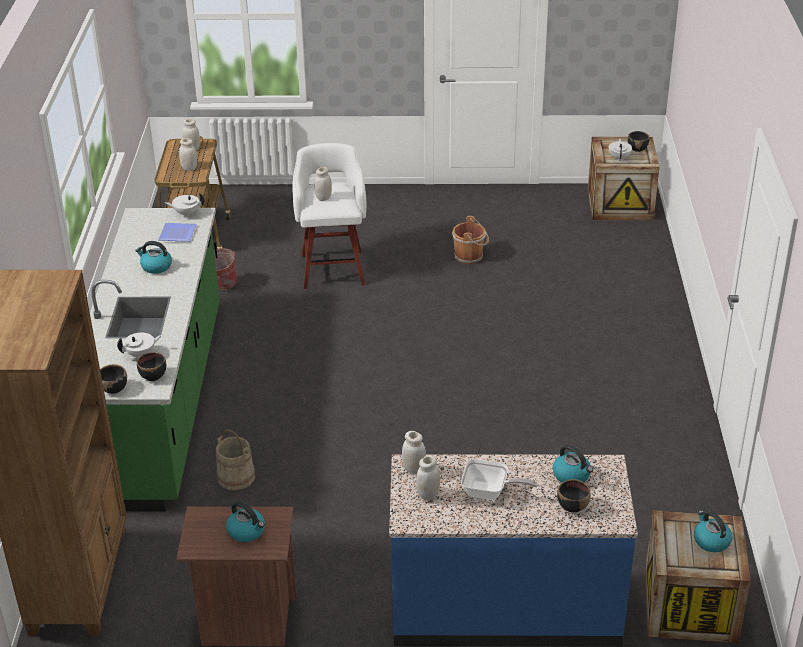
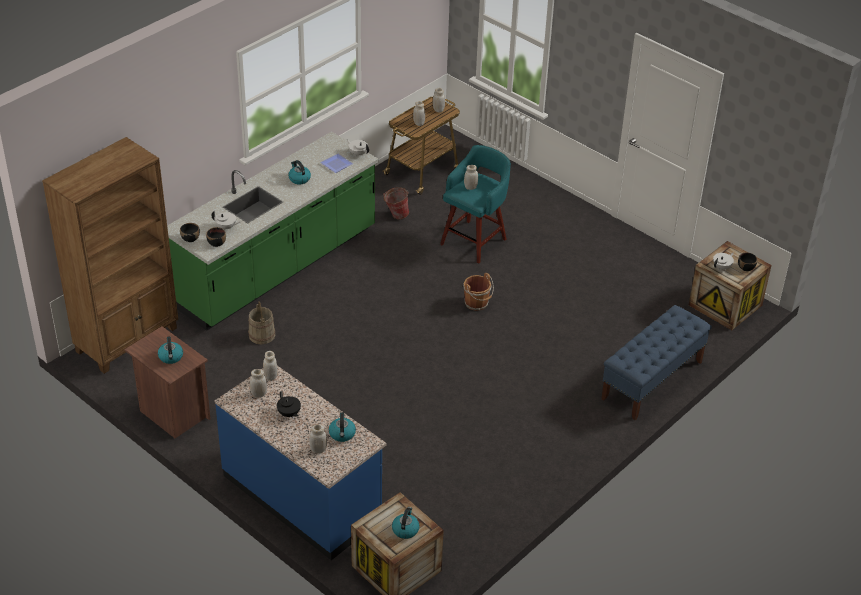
camera: 40 degrees right, 5 degrees up
white stool [292,143,366,289] -> turquoise stool [440,145,511,263]
brown bucket [452,216,489,264] -> brown bucket moved to [463,273,494,311]
frying pan [461,459,537,500] -> black teapot [277,391,301,418]
black bowl [557,479,590,512] -> white jar [309,425,327,454]
none -> blue bench [601,305,712,420]

